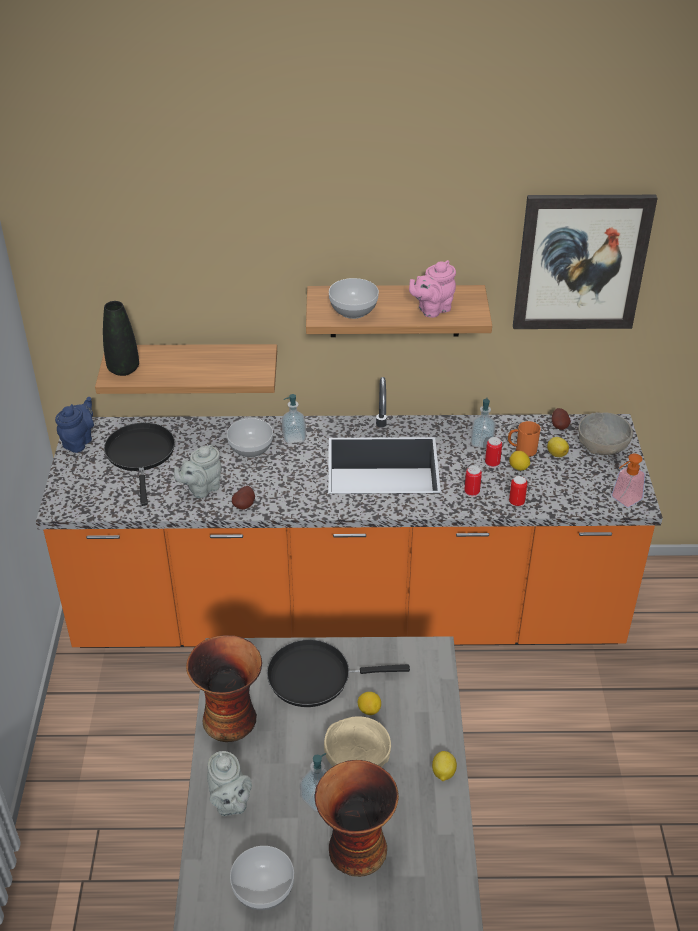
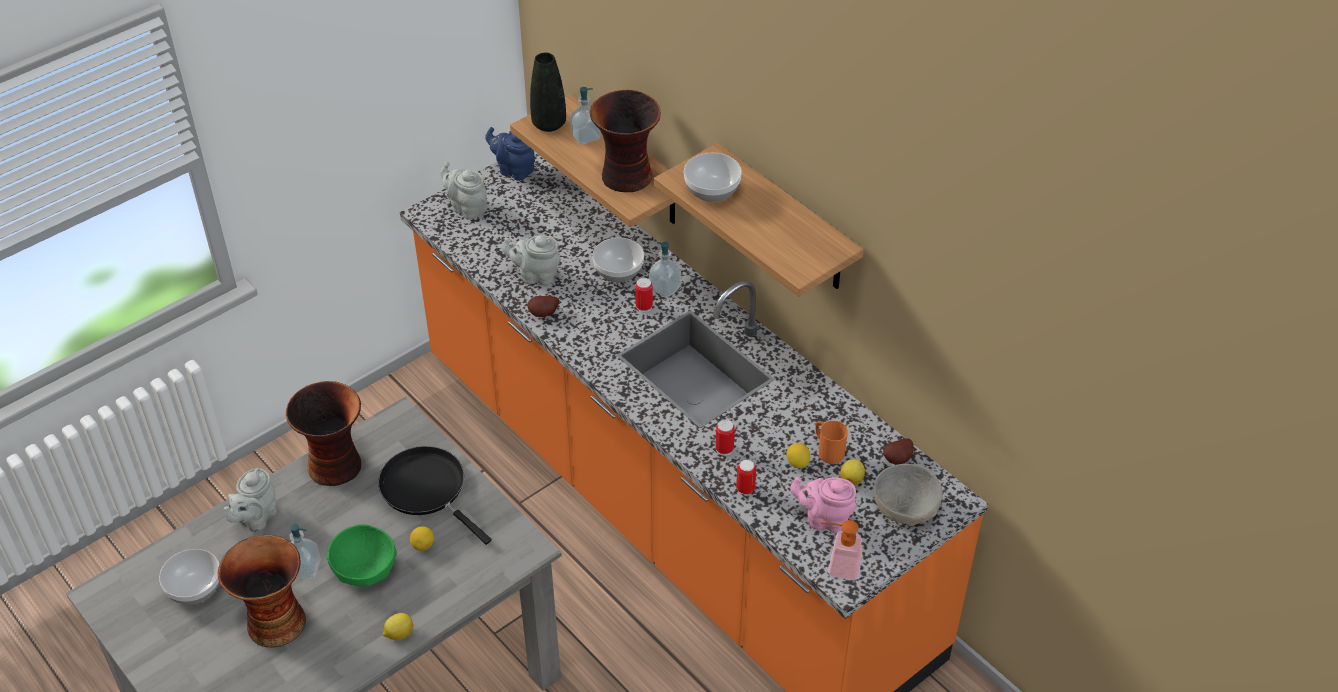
camera: 50 degrees right, 5 degrees up
blue teapot [55,397,94,453] -> blue teapot turned 135 degrees counterclockwise [485,127,535,181]
black frying pan [104,423,175,506] -> none
beige bowl [324,716,391,767] -> green bowl [326,524,397,587]
pink teapot [409,260,456,318] -> pink teapot moved to [790,477,857,533]
soap dispenser [471,398,496,448] -> soap dispenser moved to [570,87,601,145]
can [485,437,502,468] -> can moved to [635,278,653,312]
picture [513,195,658,329] -> none
none -> grey teapot [440,162,488,220]
none -> vase [590,90,661,192]

